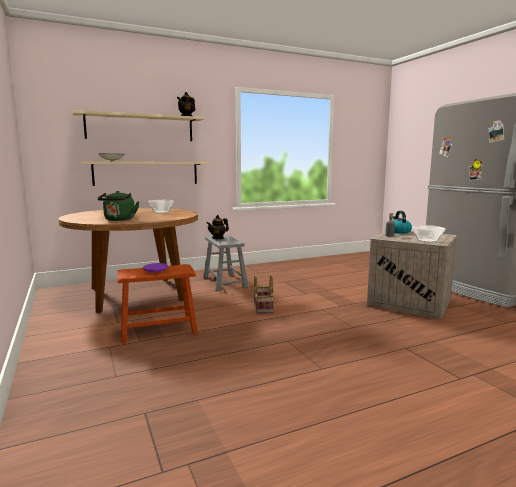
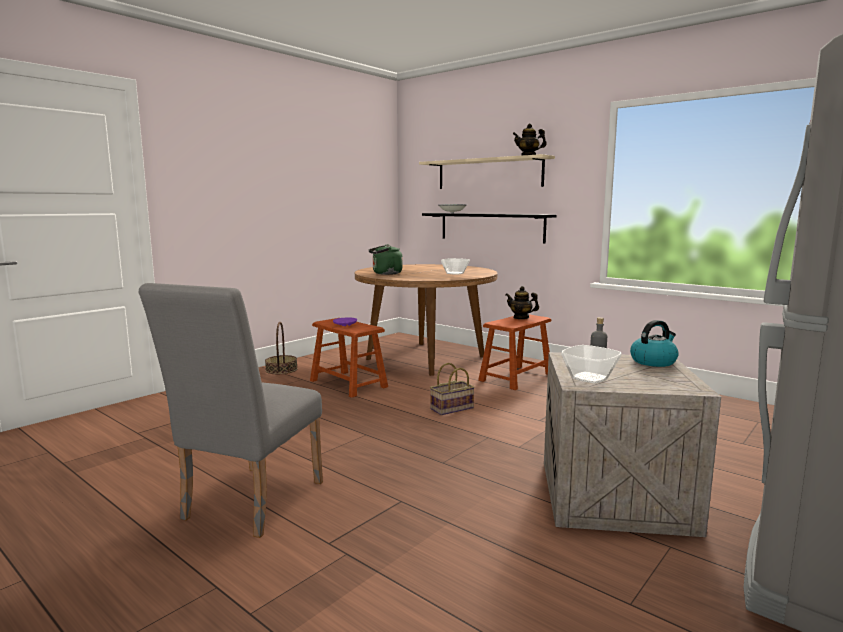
camera: 65 degrees right, 0 degrees up
beige shelf [81,162,210,186] -> black shelf [422,213,557,244]
grey stool [203,235,249,291] -> brown stool [478,314,551,390]
none -> grey chair [139,283,323,538]
none -> basket [265,322,298,374]

